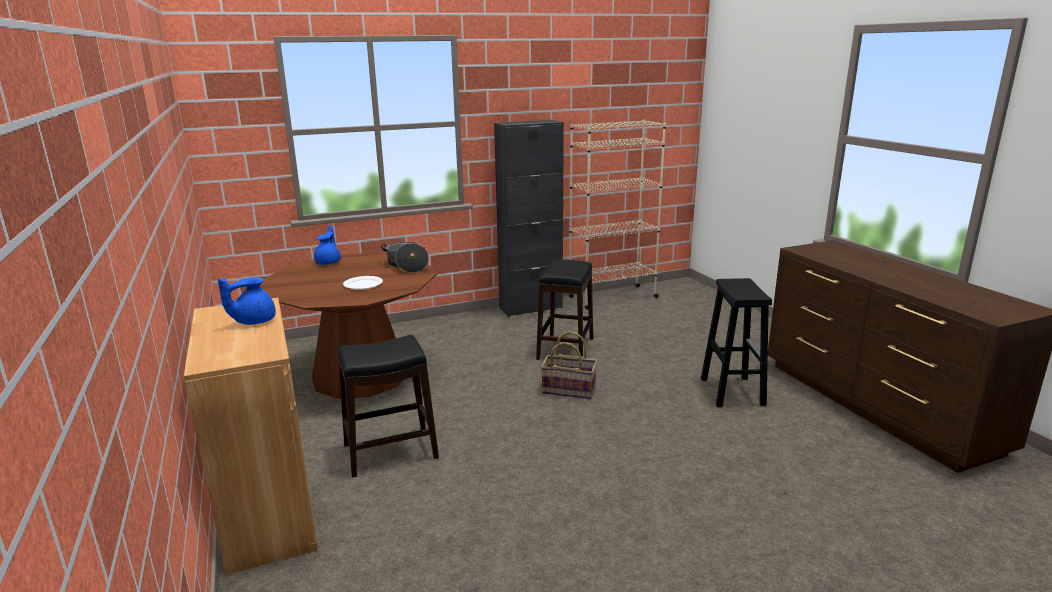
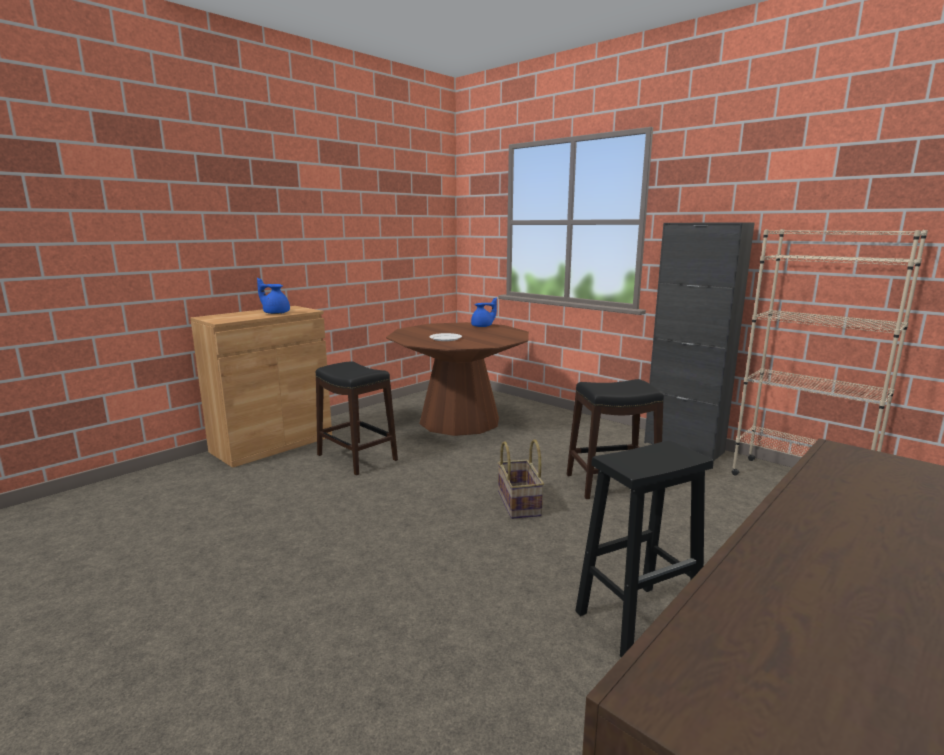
camera: 65 degrees right, 5 degrees down
cooking pot [381,242,429,273] -> none

